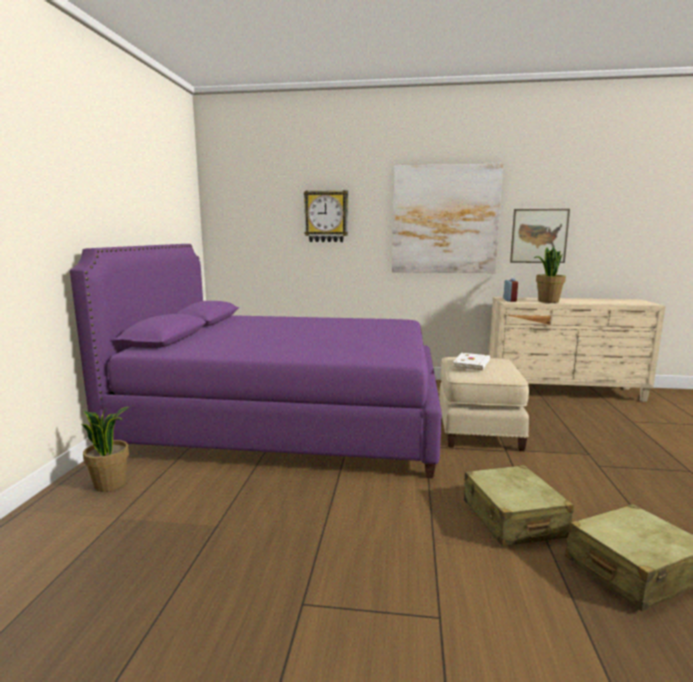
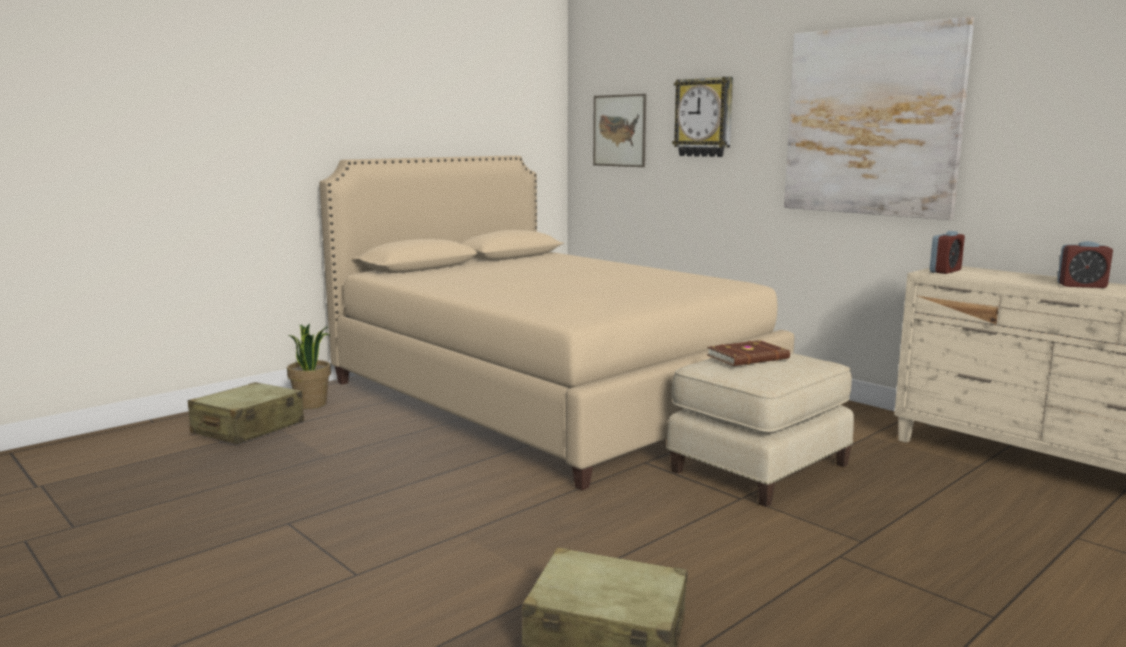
camera: 40 degrees right, 0 degrees up
purple bed [70,244,442,478] -> beige bed [319,155,795,490]
white book [453,353,490,371] -> brown book [707,340,790,366]
beige suitcase [464,465,574,546] -> beige suitcase moved to [188,382,304,444]
picture [510,209,570,263] -> picture moved to [593,94,646,167]
potted plant [534,247,566,303] -> none
none -> alarm clock [1057,241,1113,288]

